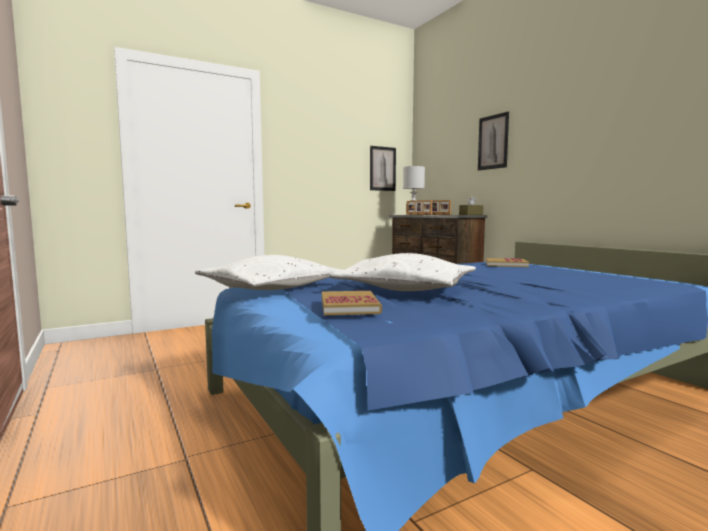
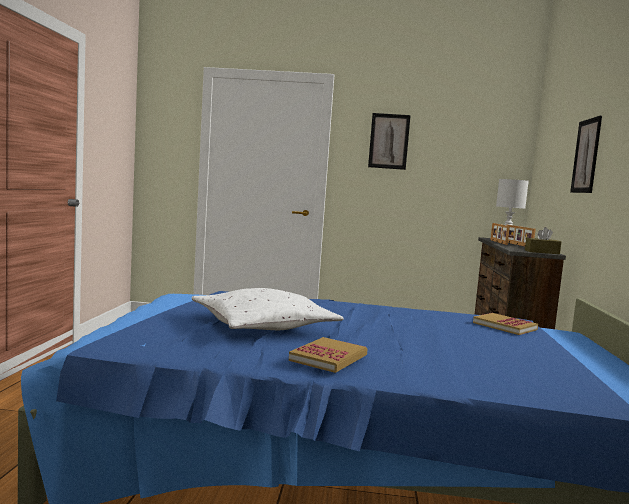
camera: 35 degrees right, 0 degrees up
white pillow [195,255,343,290] -> none
book [322,291,382,315] -> book moved to [289,337,368,373]
picture [370,146,396,191] -> picture moved to [368,113,411,170]

